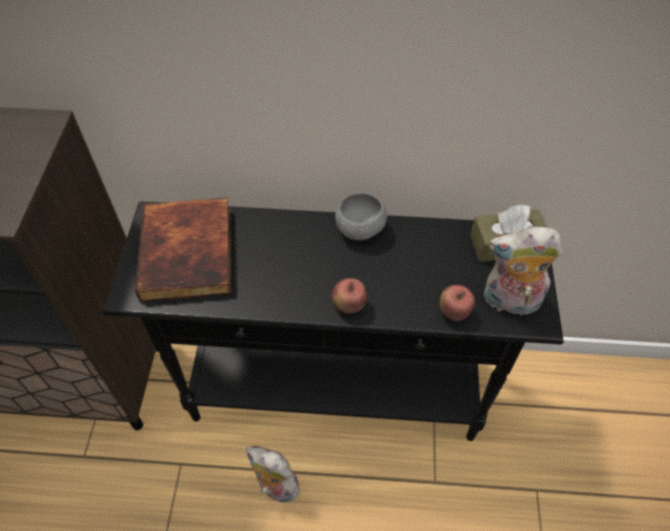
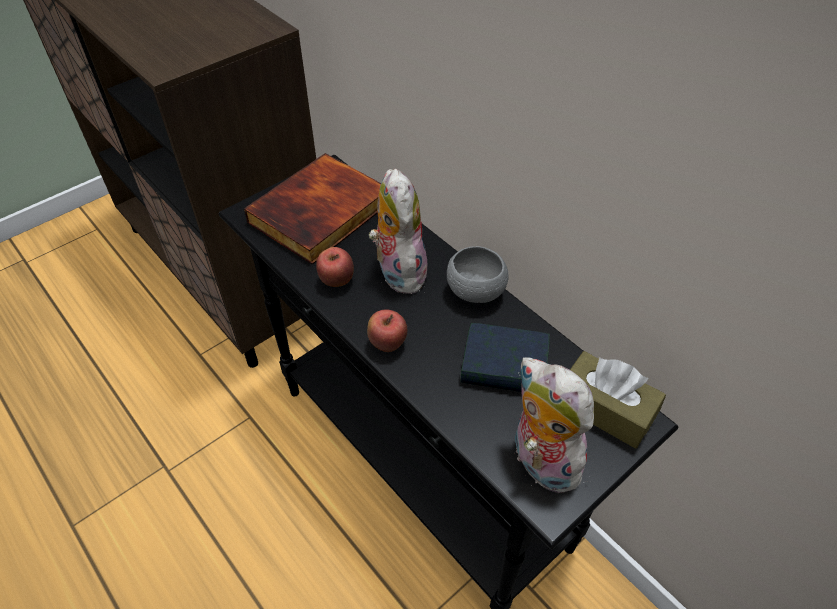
camera: 45 degrees right, 5 degrees down
plush toy [246,446,300,503] -> plush toy moved to [368,168,427,294]
apple [440,285,475,321] -> apple moved to [316,247,354,287]
none -> book [460,323,550,392]

